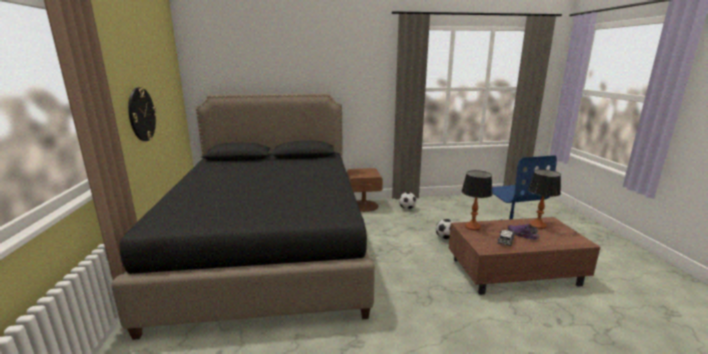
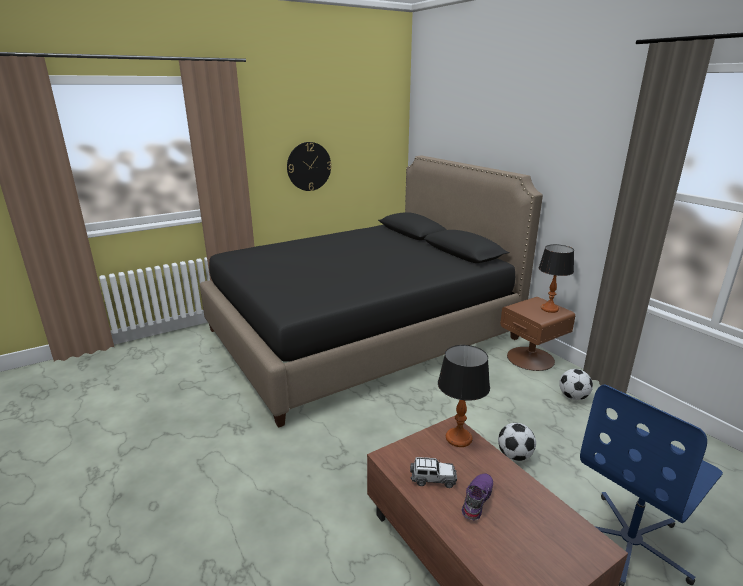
camera: 65 degrees right, 5 degrees up
table lamp [528,169,561,229] -> table lamp moved to [539,244,574,313]

